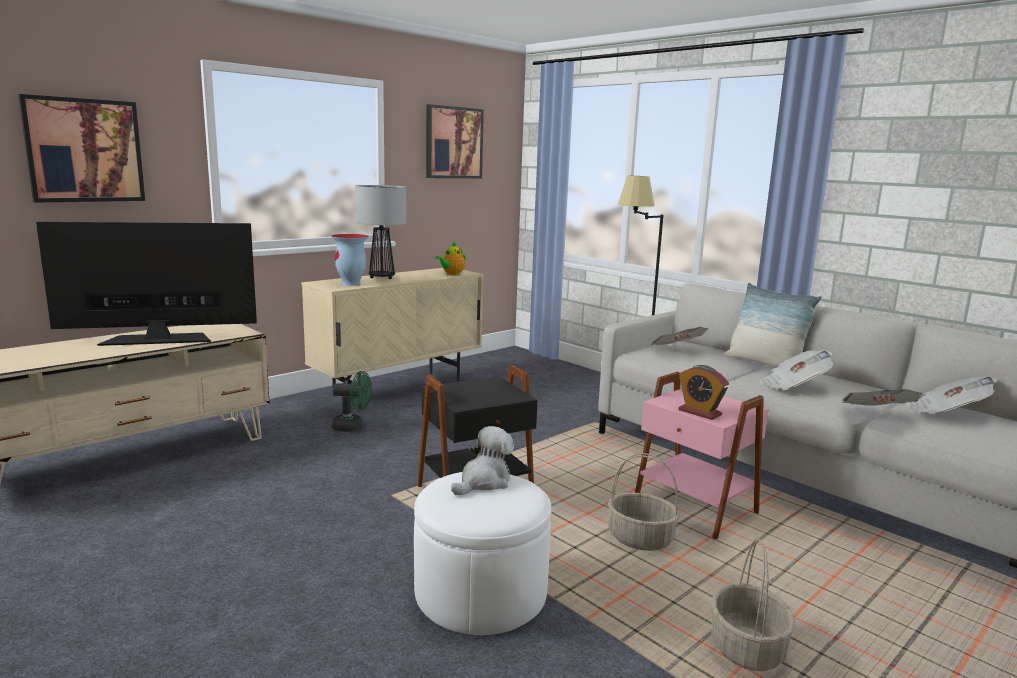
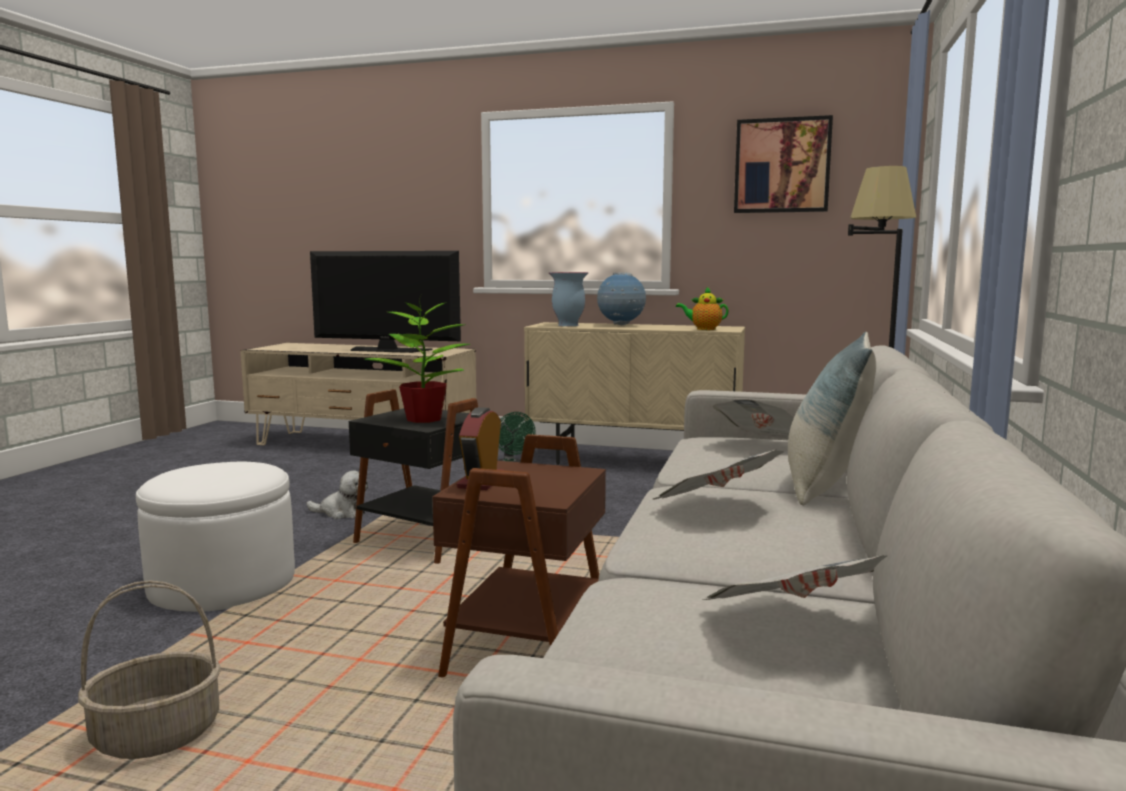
camera: 60 degrees right, 5 degrees down
picture [18,94,145,203] -> none
television [36,222,257,346] -> television turned 150 degrees clockwise [310,251,461,353]
table lamp [355,185,406,279] -> globe [597,272,646,325]
plush toy [451,426,514,495] -> plush toy moved to [306,470,368,519]
basket [608,453,680,551] -> none
pink side table [635,372,769,539] -> brown side table [432,434,606,678]
newspaper [843,389,922,405] -> none
none -> potted plant [364,296,470,423]

